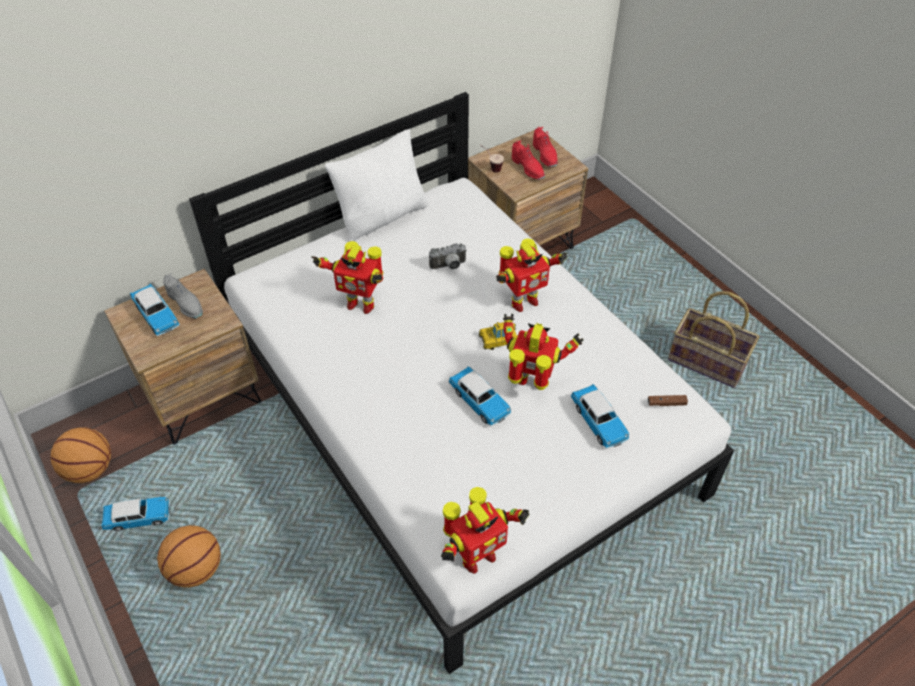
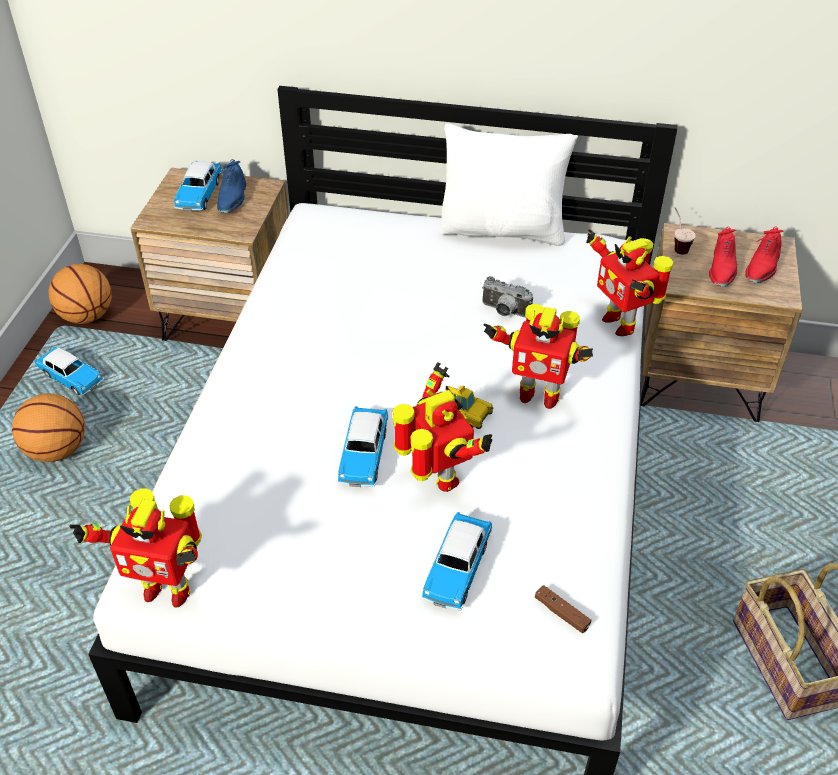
camera: 45 degrees right, 5 degrees down
grey shoe [163,273,203,319] -> blue shoe [217,159,246,214]
toy robot [312,241,383,314] -> toy robot moved to [586,229,673,336]

